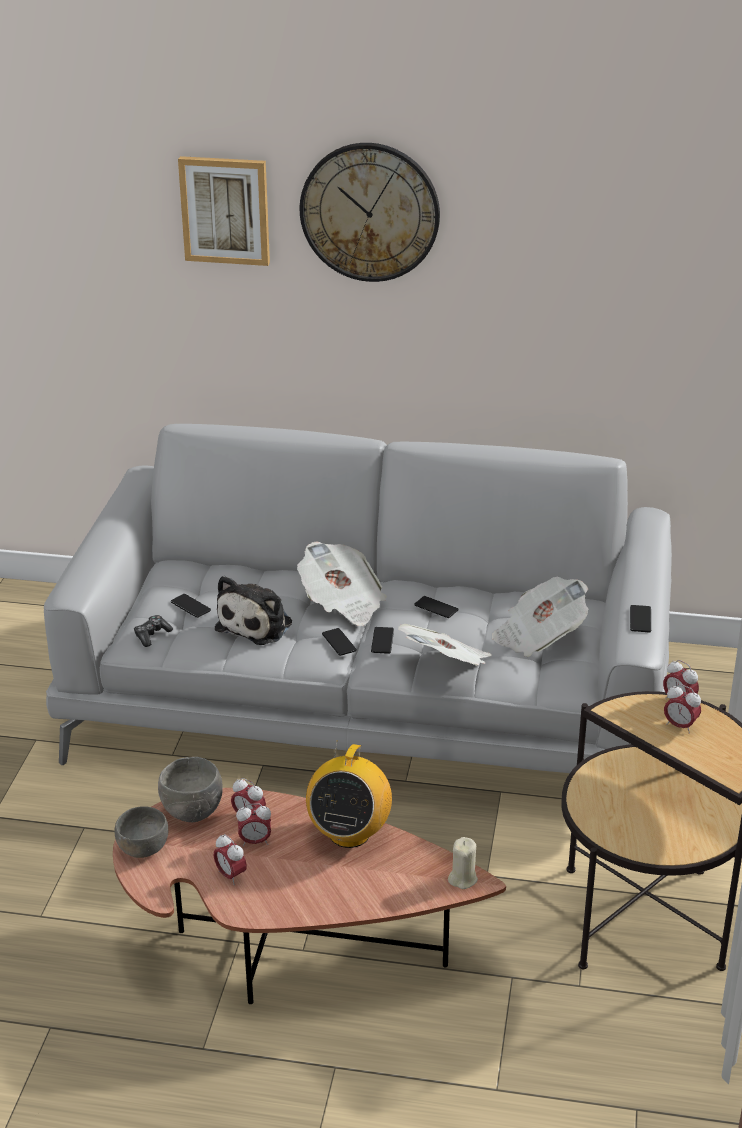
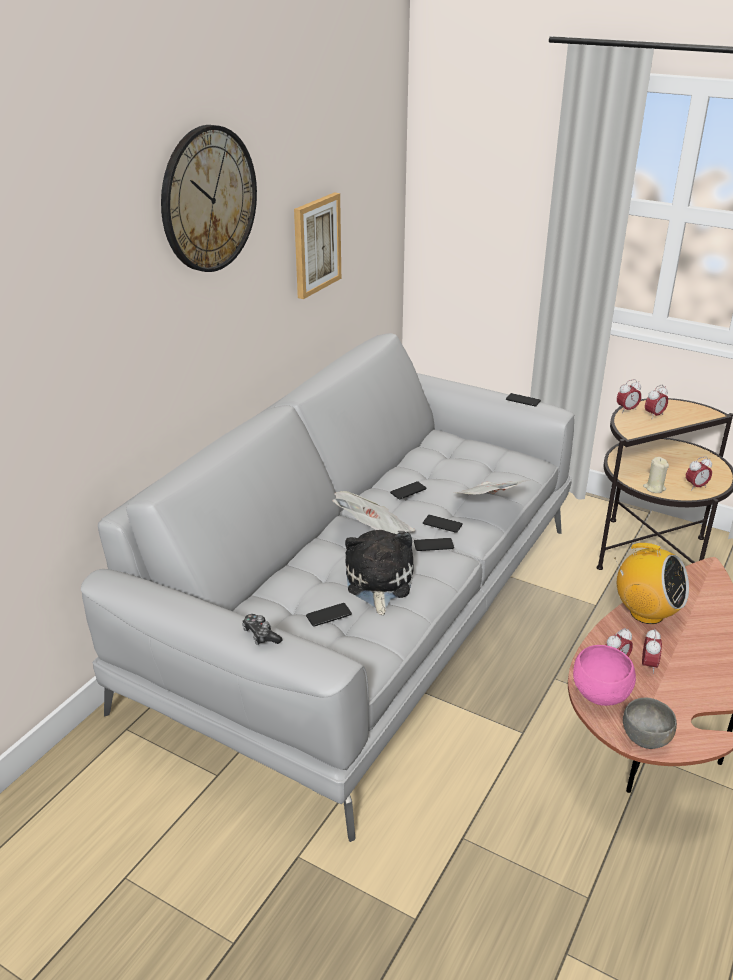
camera: 70 degrees left, 0 degrees up
game controller [134,615,173,647] -> game controller moved to [242,614,283,645]
grey bowl [158,757,223,822] -> pink bowl [573,645,636,706]
picture [178,156,270,266] -> picture moved to [294,193,341,299]
alarm clock [214,834,247,885] -> alarm clock moved to [686,456,712,491]
plush toy [215,576,292,645] -> plush toy turned 135 degrees counterclockwise [345,530,414,615]
beige candle [448,837,478,889] -> beige candle moved to [643,457,669,493]
newspaper [492,577,588,657] -> none

